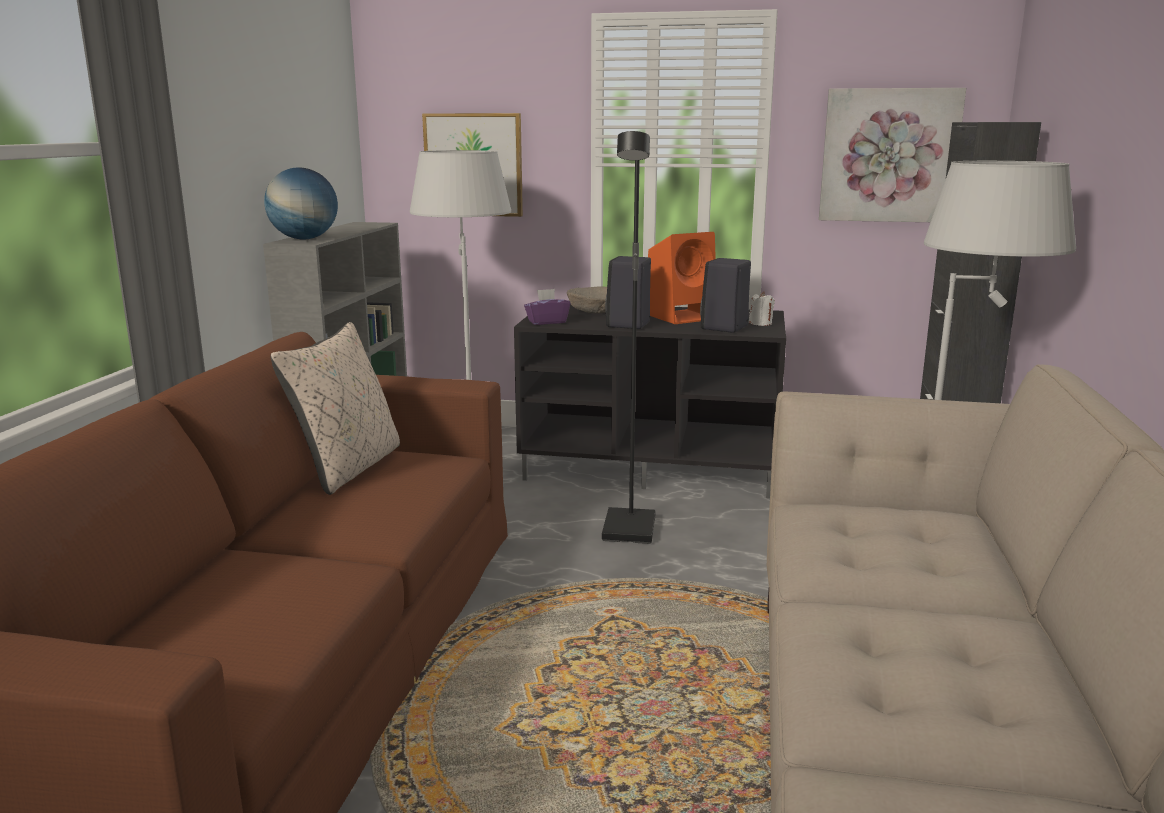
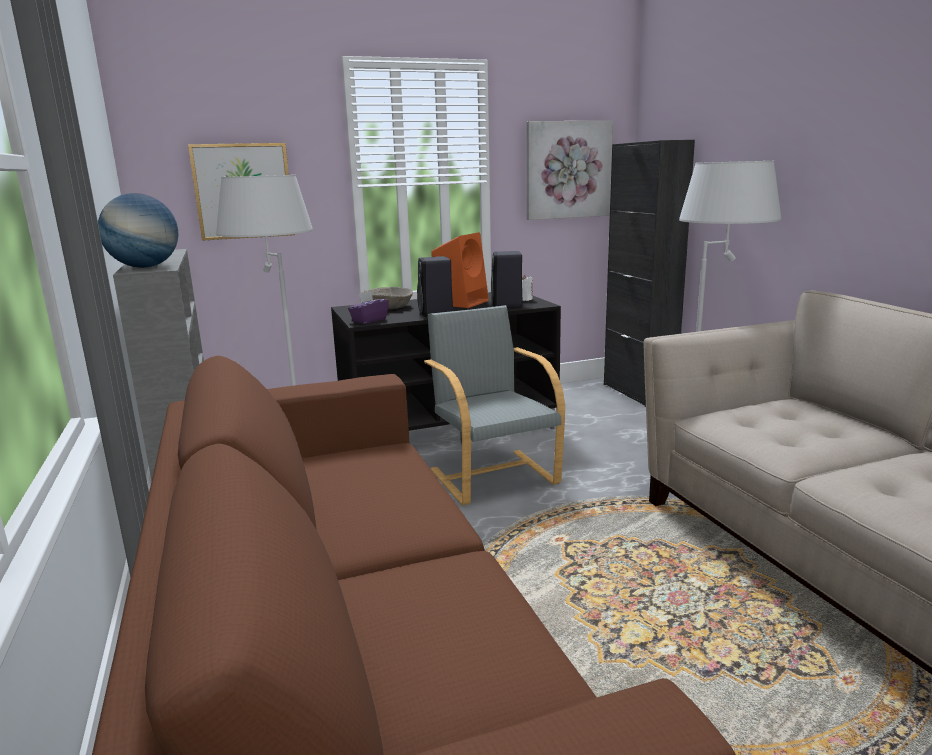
camera: 30 degrees left, 0 degrees up
beige pillow [270,322,400,495] -> none
black floor lamp [602,131,656,544] -> grey armchair [424,305,565,506]

